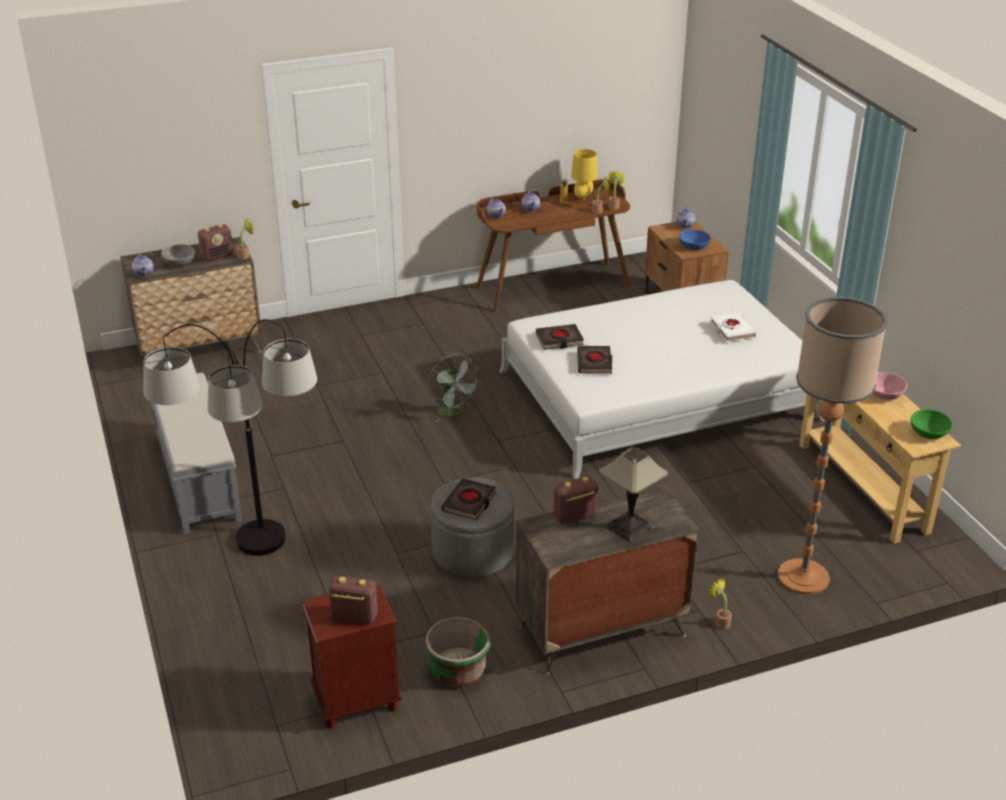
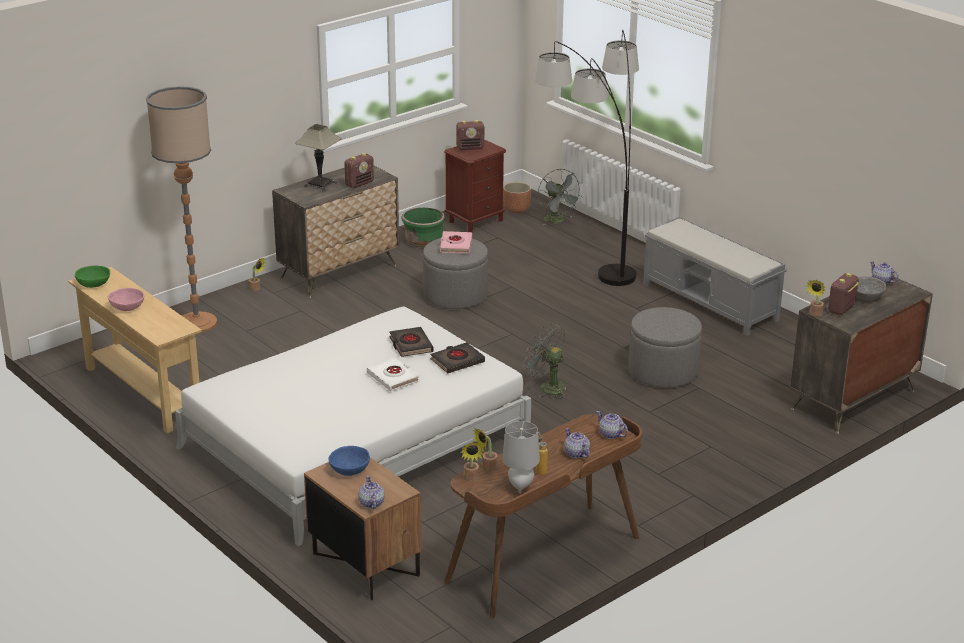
camera: 160 degrees right, 5 degrees down
black book [441,478,496,520] -> pink book [440,231,472,254]
yellow table lamp [571,149,598,200] -> grey table lamp [502,421,540,494]
white book [710,312,757,342] -> white book moved to [367,358,420,391]
none -> brown planter [503,182,531,213]
none -> grey fan [538,169,582,226]
none -> grey ottoman [629,307,702,388]

